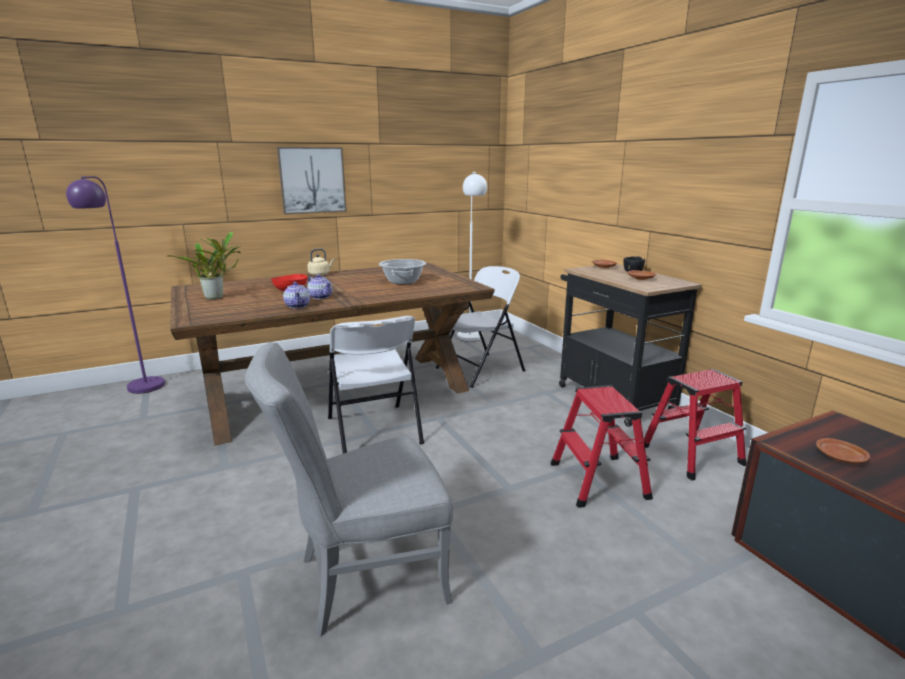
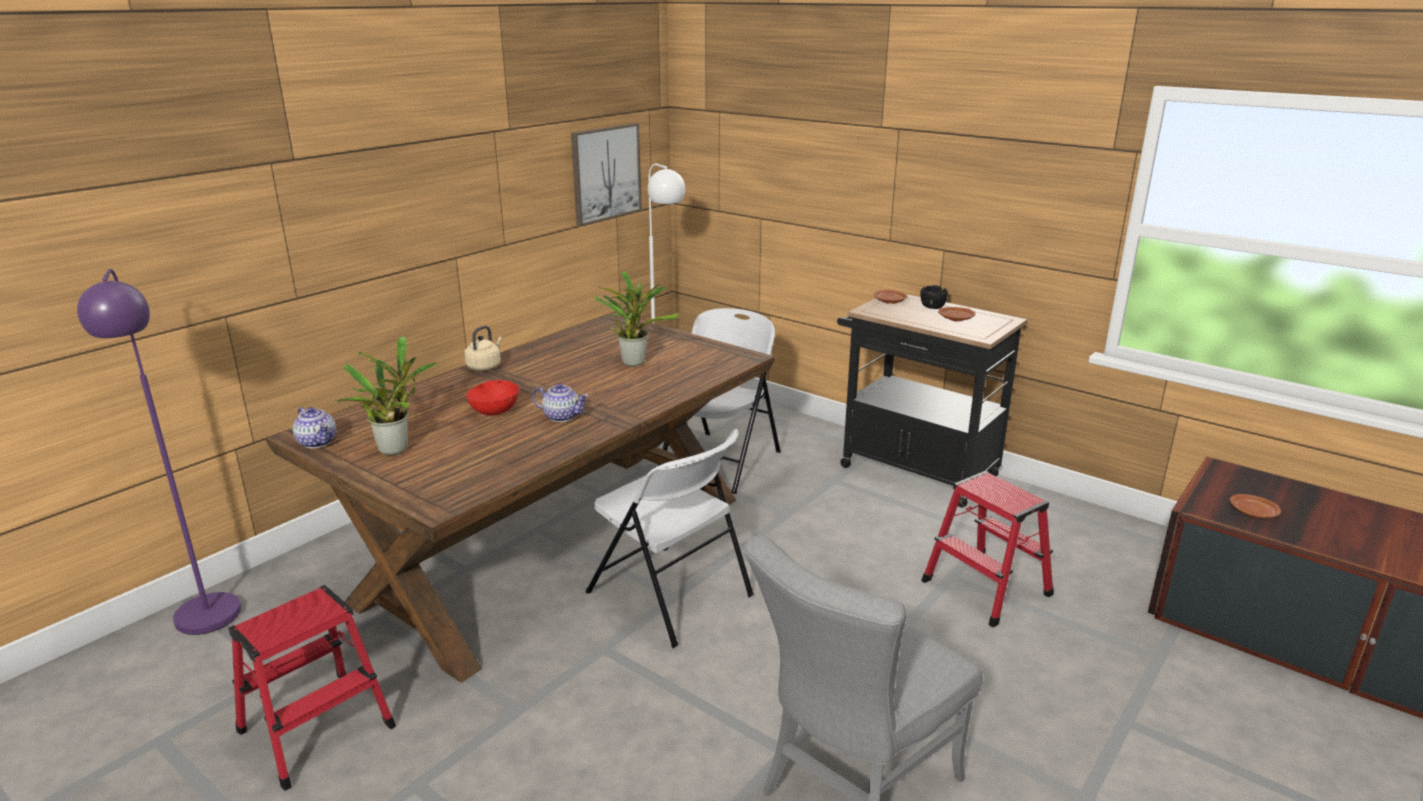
camera: 25 degrees left, 5 degrees up
picture [277,147,347,214] -> picture moved to [571,123,642,226]
teapot [283,282,310,309] -> teapot moved to [293,407,336,448]
cooking pot [379,259,426,284] -> potted plant [594,271,679,367]
red step ladder [644,369,747,481] -> red step ladder moved to [228,585,396,791]

